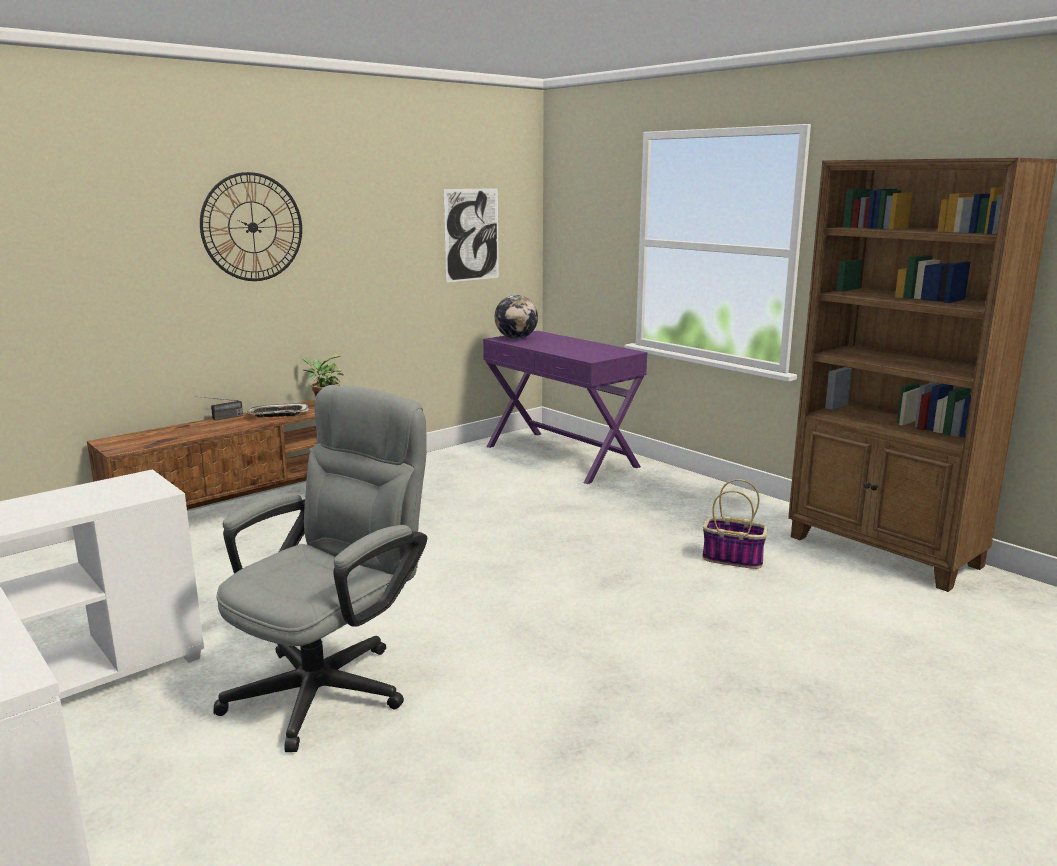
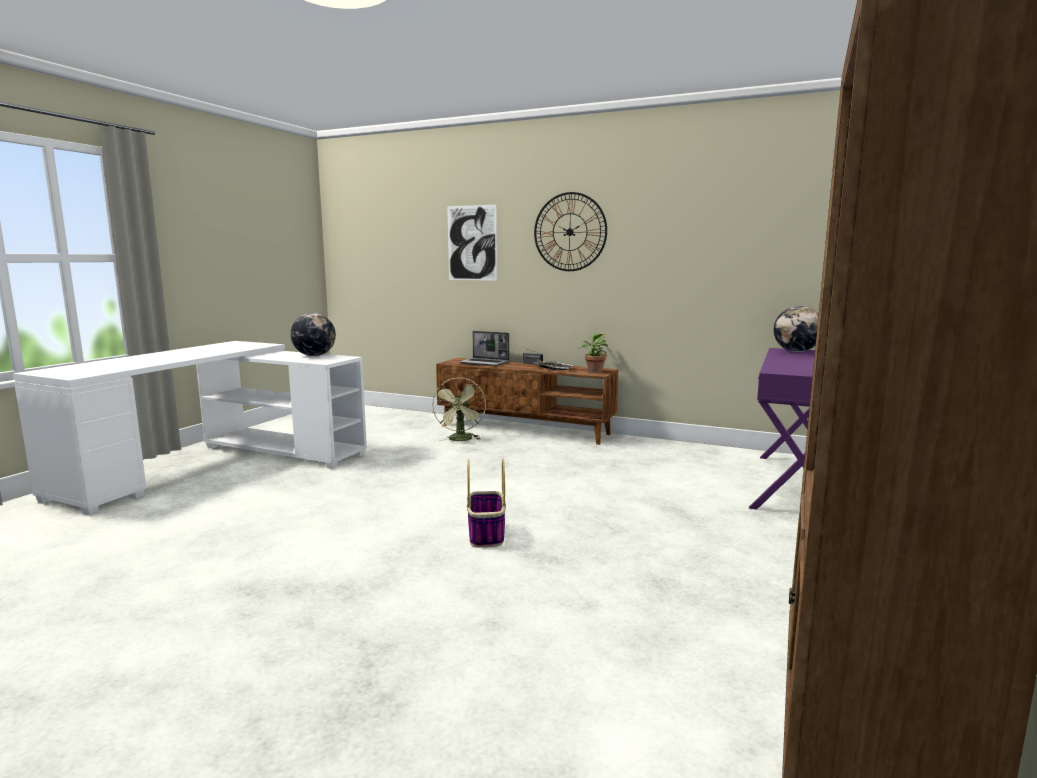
camera: 65 degrees right, 5 degrees down
grey office chair [213,385,427,752] -> none
picture [443,188,499,283] -> picture moved to [447,205,497,281]
basket [702,479,767,569] -> basket moved to [467,459,506,548]
none -> globe [291,313,336,356]
none -> green fan [432,377,486,441]
none -> laptop [459,331,509,366]

